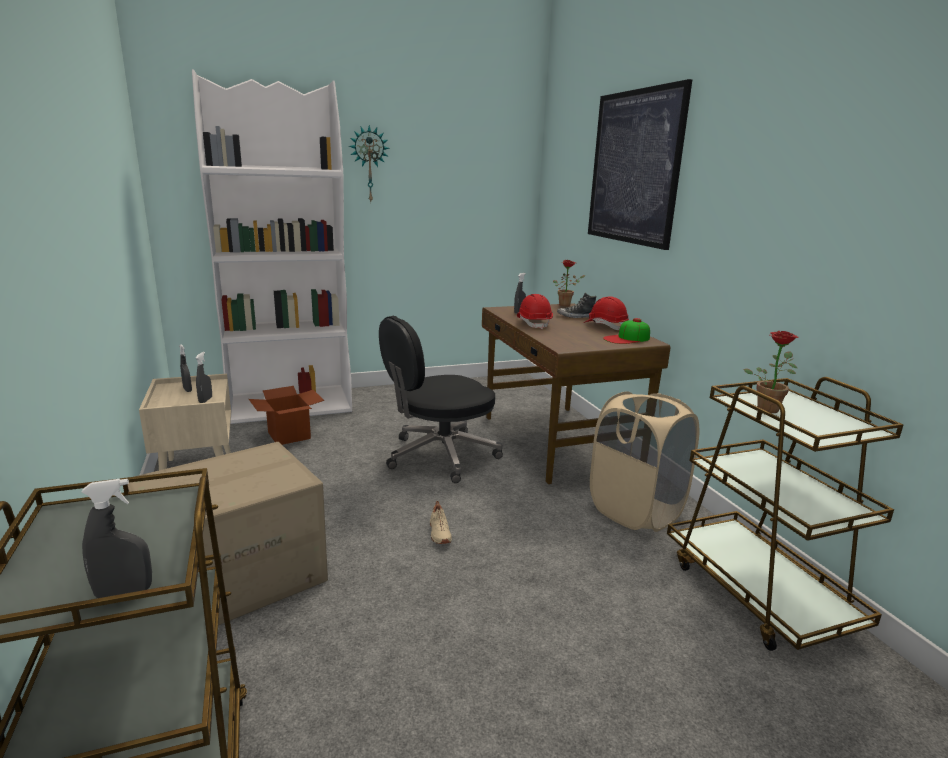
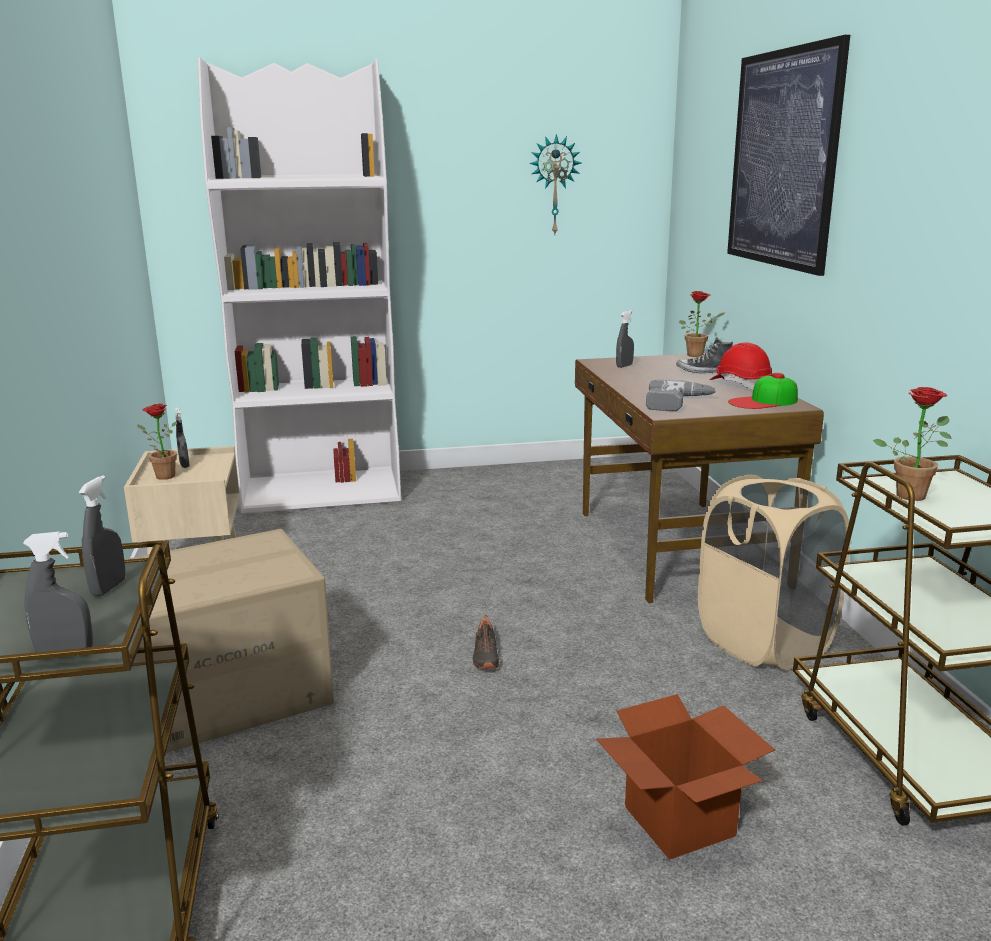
camera: 10 degrees right, 0 degrees up
grey spray bottle [196,352,212,403] -> grey spray bottle moved to [79,475,125,597]
cardboard box [249,386,324,445] -> cardboard box moved to [596,694,775,860]
wall clock [349,125,389,202] -> wall clock moved to [529,134,581,234]
black office chair [379,316,503,483] -> none
beige shoe [430,501,452,544] -> black shoe [473,615,499,669]
red hard hat [517,294,553,329] -> none
none -> potted plant [137,403,177,480]
none -> power drill [646,380,717,411]

